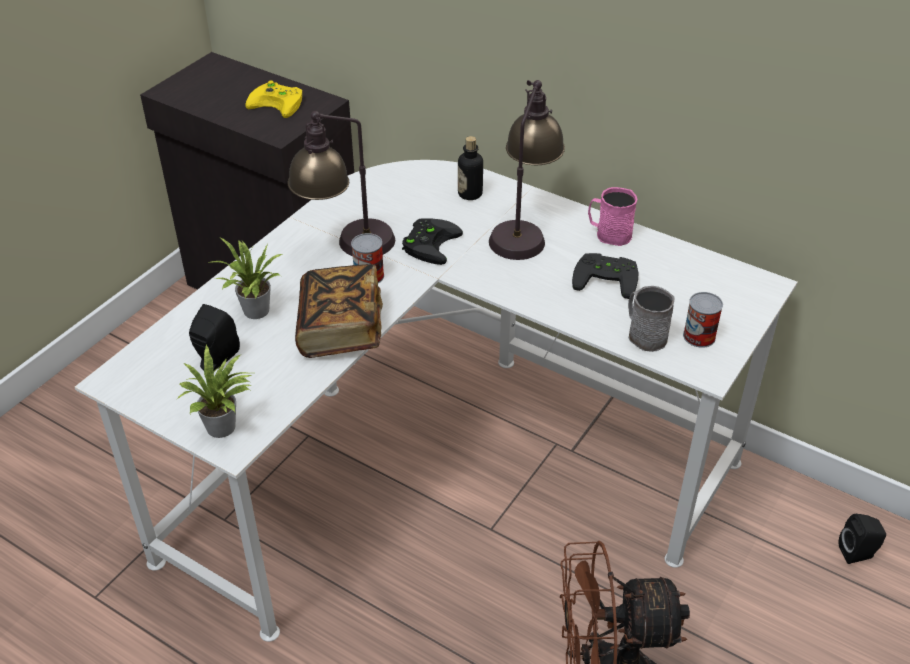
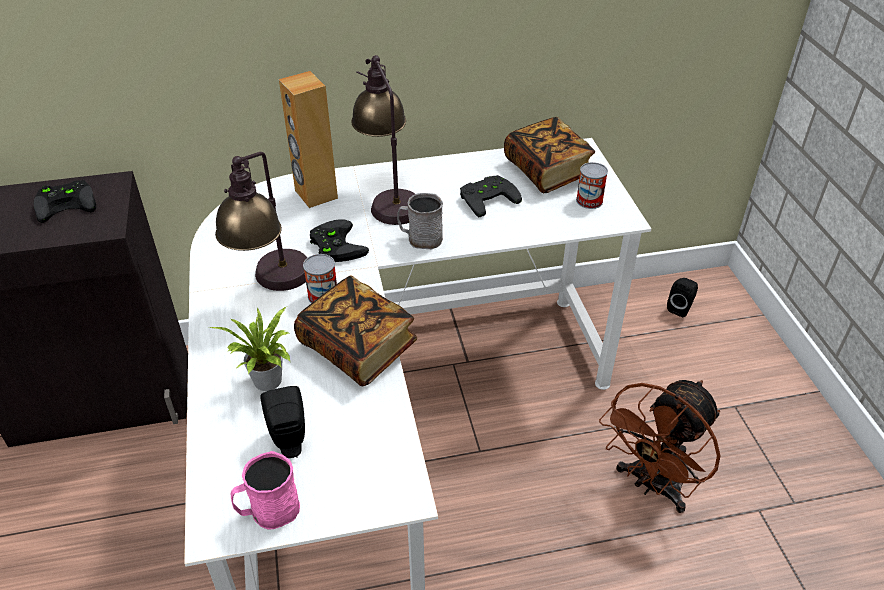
camera: 45 degrees left, 0 degrees up
potted plant [177,345,253,438] -> none
yellow game controller [245,81,302,118] -> black game controller [34,180,96,223]
bottle [458,136,483,200] -> brown speaker [279,71,338,208]
pink mug [588,187,637,246] -> pink mug moved to [230,451,300,530]
grey mug [628,286,674,352] -> grey mug moved to [397,193,443,249]
none -> book [504,117,595,193]

